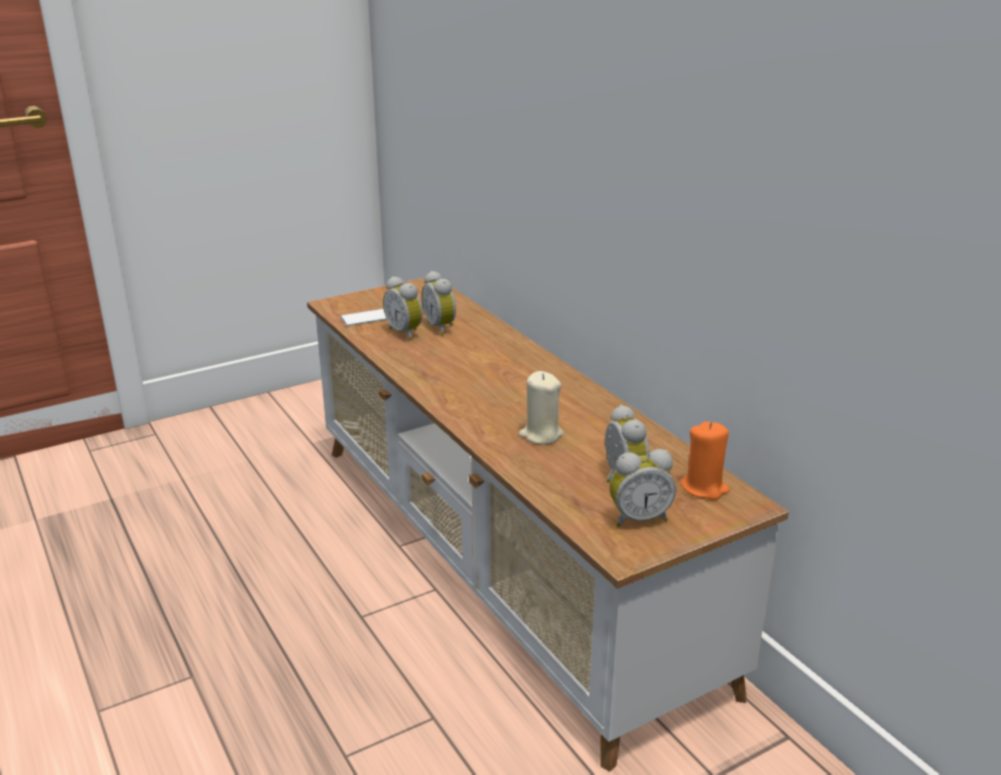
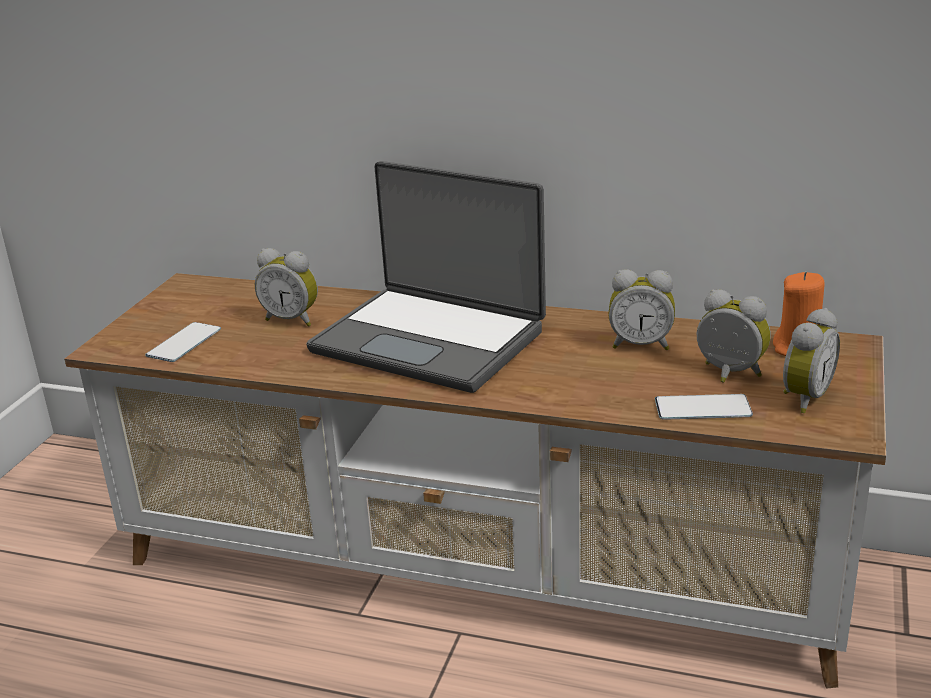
camera: 40 degrees left, 0 degrees up
alarm clock [383,276,423,340] -> alarm clock moved to [608,269,675,351]
beige candle [519,371,564,445] -> none
none -> laptop [307,161,546,393]
none -> phone [655,394,753,420]

